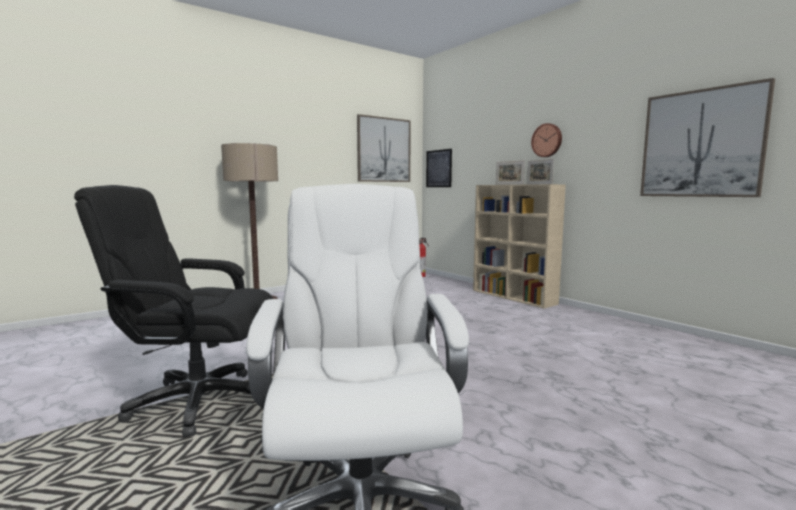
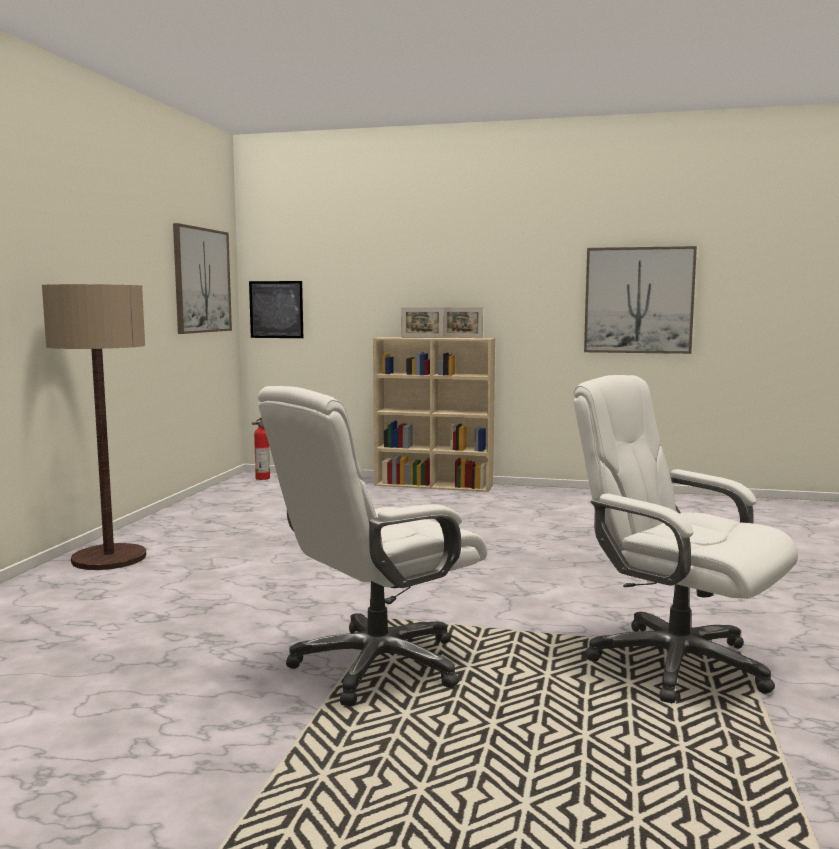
camera: 40 degrees left, 0 degrees up
black office chair [74,185,273,437] -> white office chair [258,386,487,706]
wall clock [531,123,562,157] -> none

